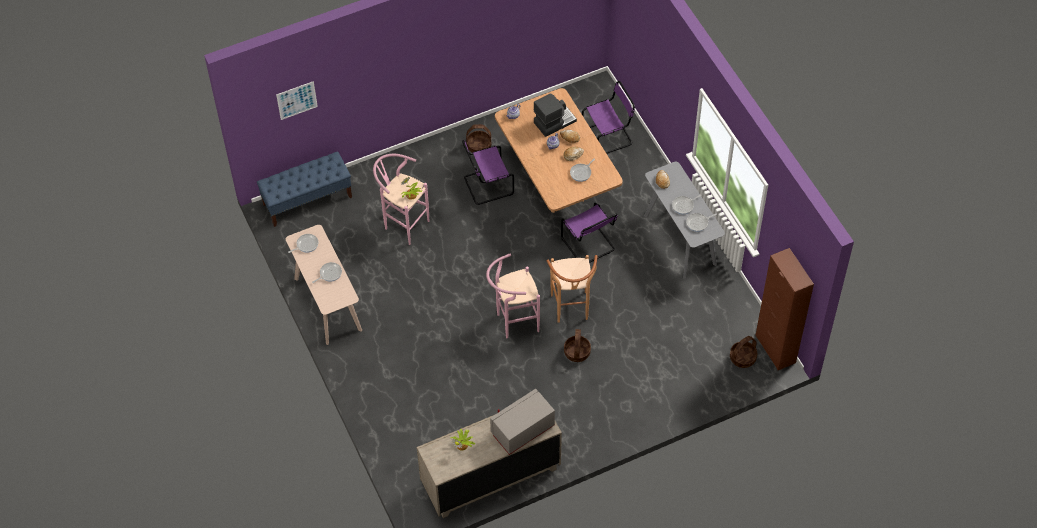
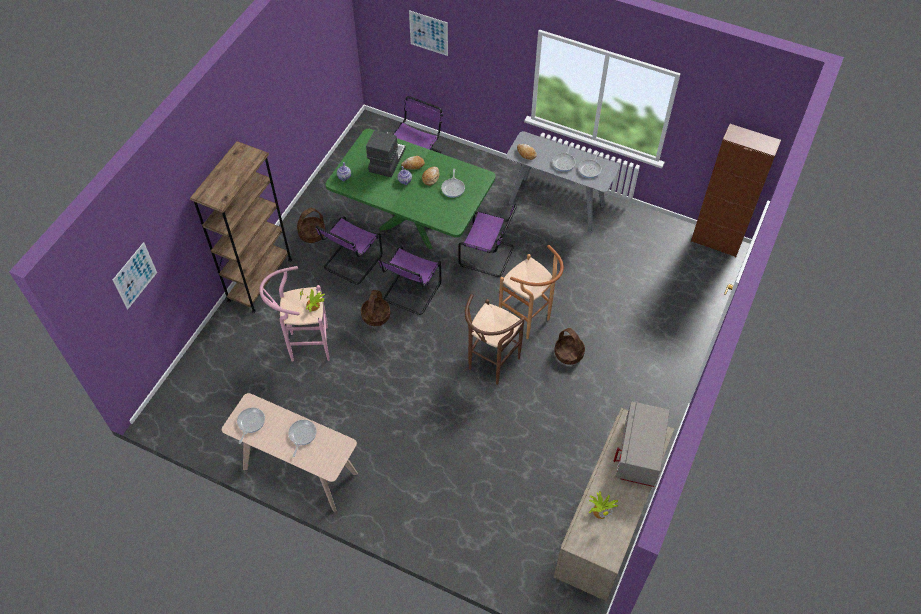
camera: 40 degrees left, 0 degrees up
blue bench [257,151,352,227] -> none
pink stool [486,254,540,339] -> brown stool [465,294,524,385]
brown dining table [495,88,623,213] -> green dining table [326,129,495,250]
basket [730,336,757,368] -> basket moved to [361,290,390,326]
none -> brown bookcase [190,141,292,313]
none -> purple chair [378,246,441,315]
none -> picture [409,10,448,56]

